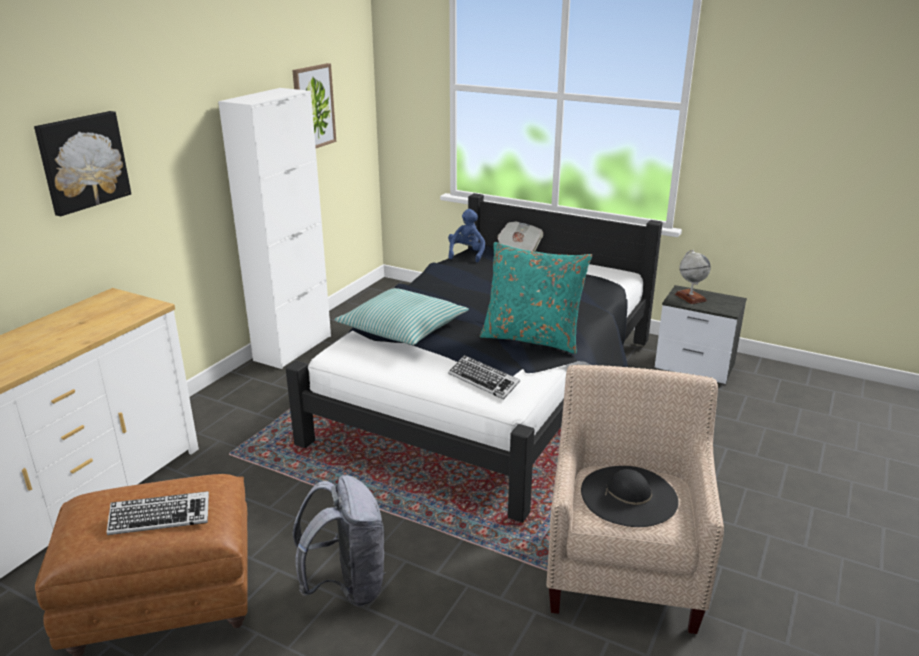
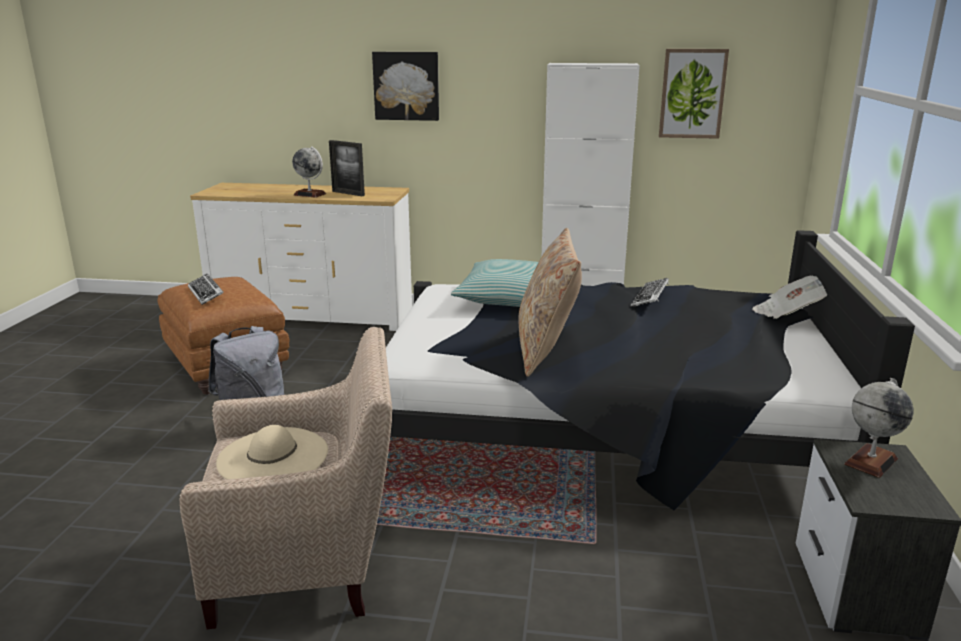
camera: 70 degrees right, 5 degrees down
blue plush toy [448,209,485,262] -> none
keyboard [448,355,520,400] -> keyboard moved to [630,278,669,307]
turquoise pillow [480,242,592,354] -> beige pillow [518,228,582,377]
black hat [581,466,679,527] -> beige hat [216,425,328,479]
none -> globe [292,146,326,198]
none -> picture frame [329,140,365,196]

